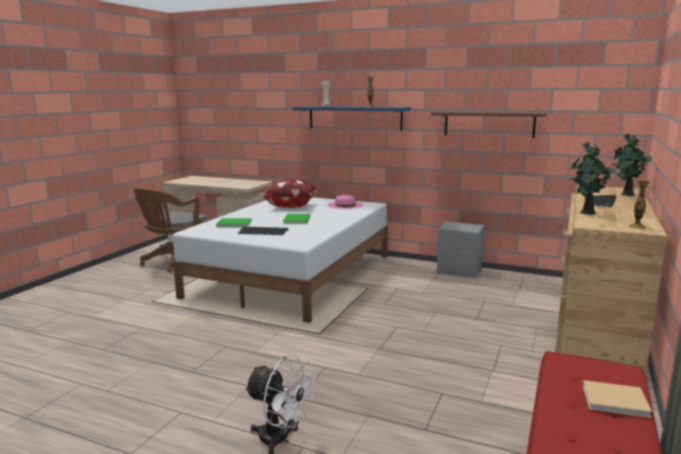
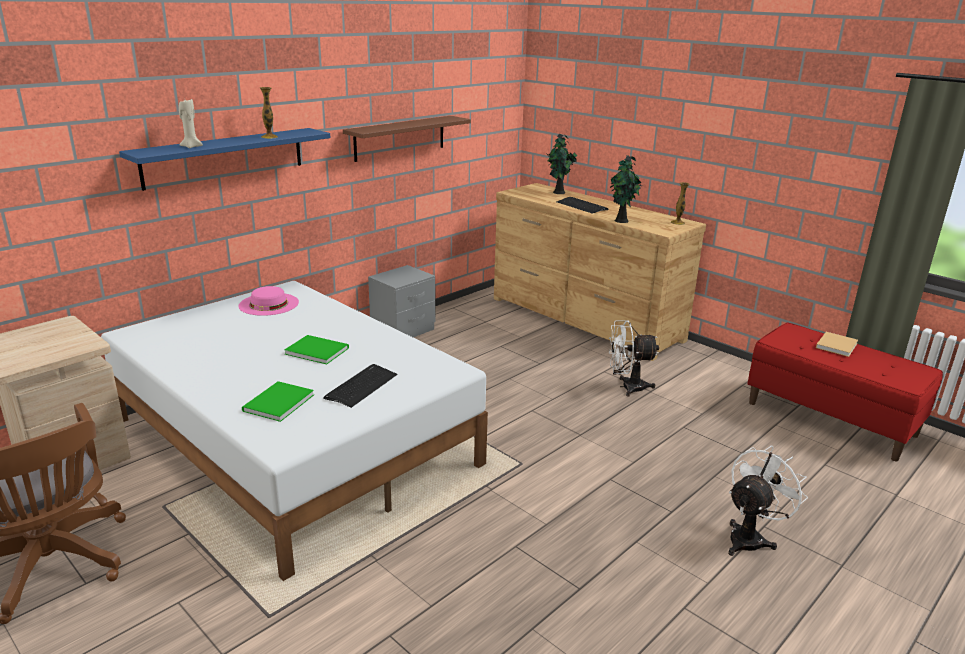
camera: 70 degrees left, 10 degrees up
pillow [263,178,317,208] -> none
none -> white fan [609,321,659,397]

